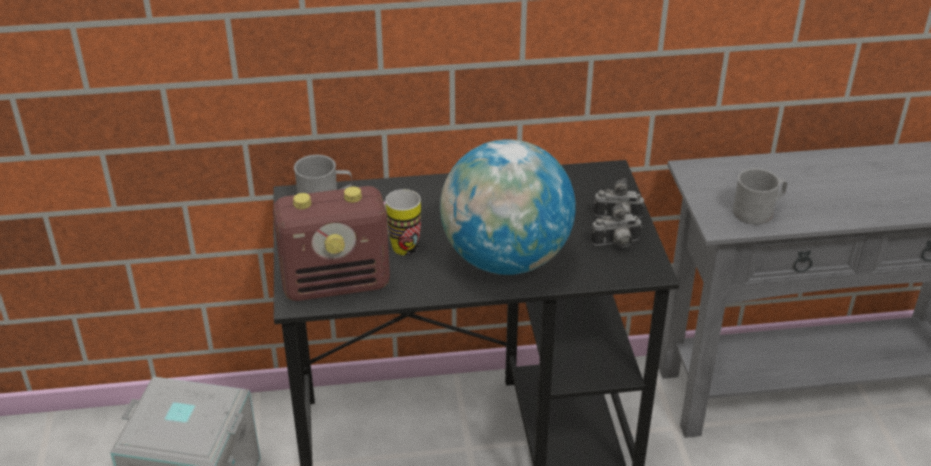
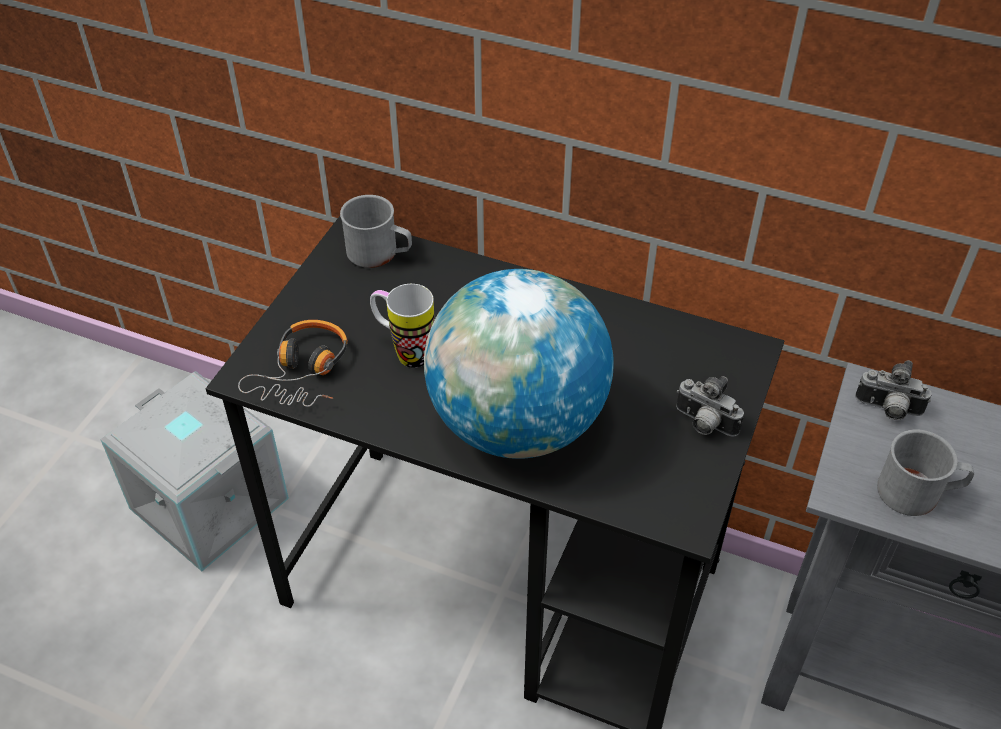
camera: 30 degrees right, 10 degrees up
radio [273,186,390,301] -> headphones [238,320,348,407]
camera [591,202,642,248] -> camera moved to [855,360,932,420]

